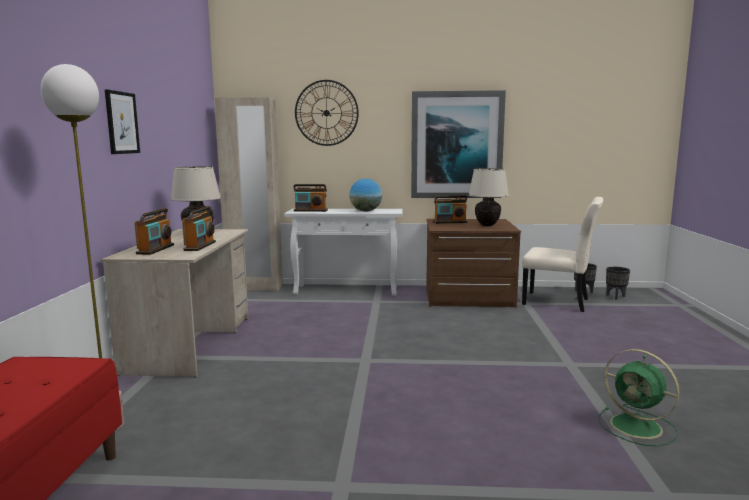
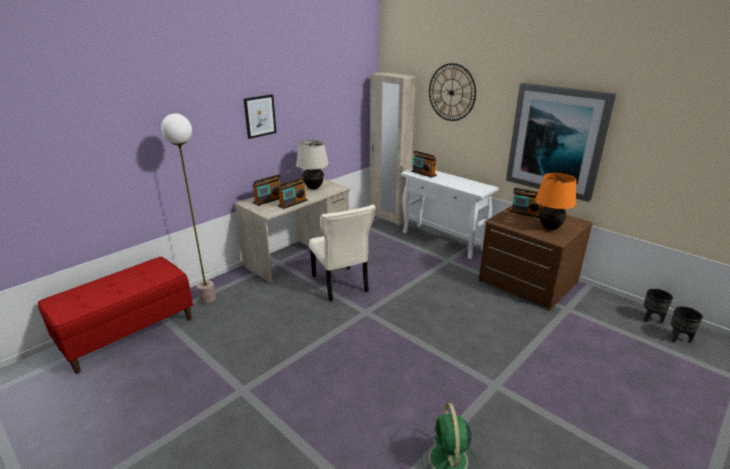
camera: 40 degrees right, 15 degrees up
globe [349,179,382,212] -> none
beige table lamp [468,168,509,226] -> orange table lamp [535,173,577,230]
beige chair [522,197,603,312] -> beige chair moved to [309,205,376,302]

